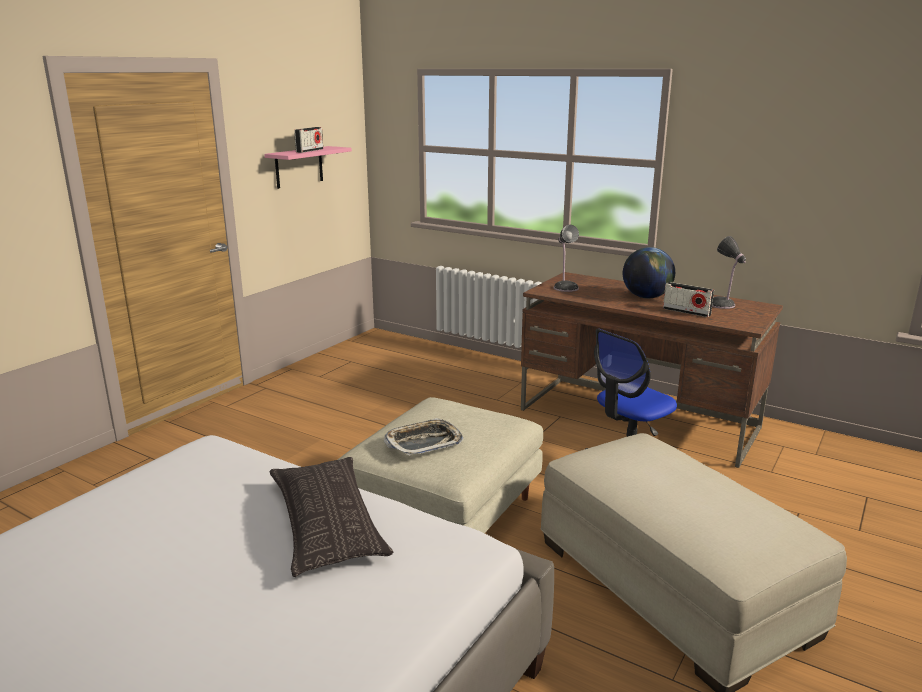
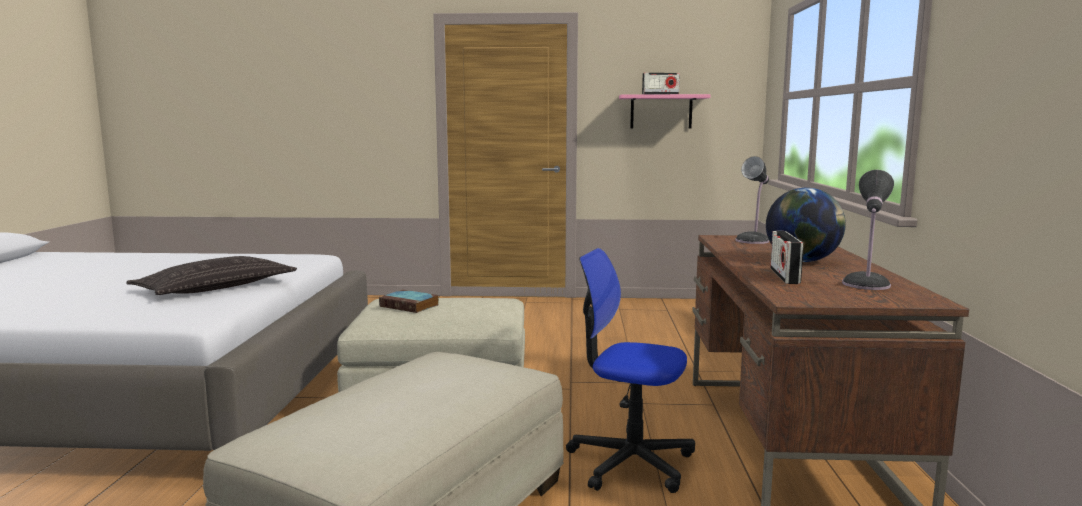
camera: 60 degrees right, 10 degrees down
tray [384,418,464,456] -> book [379,290,439,313]

